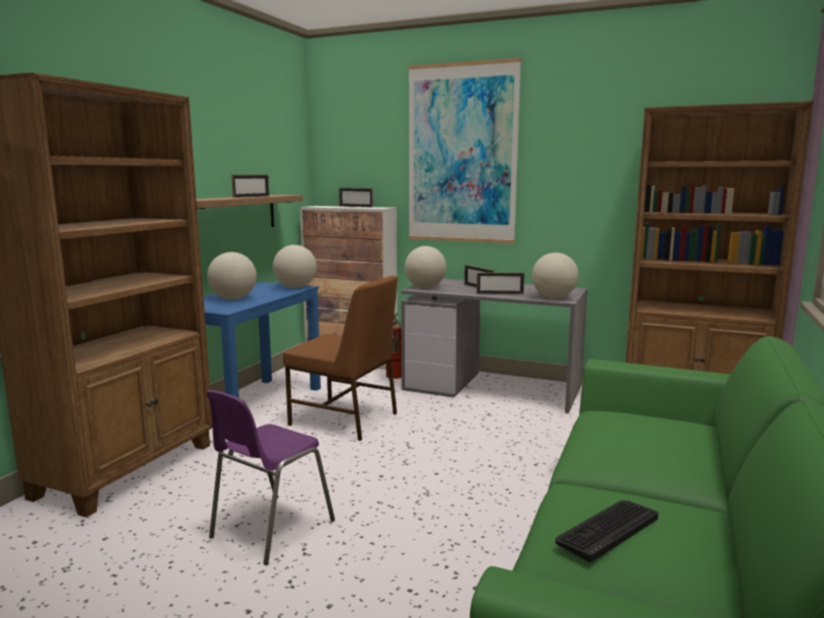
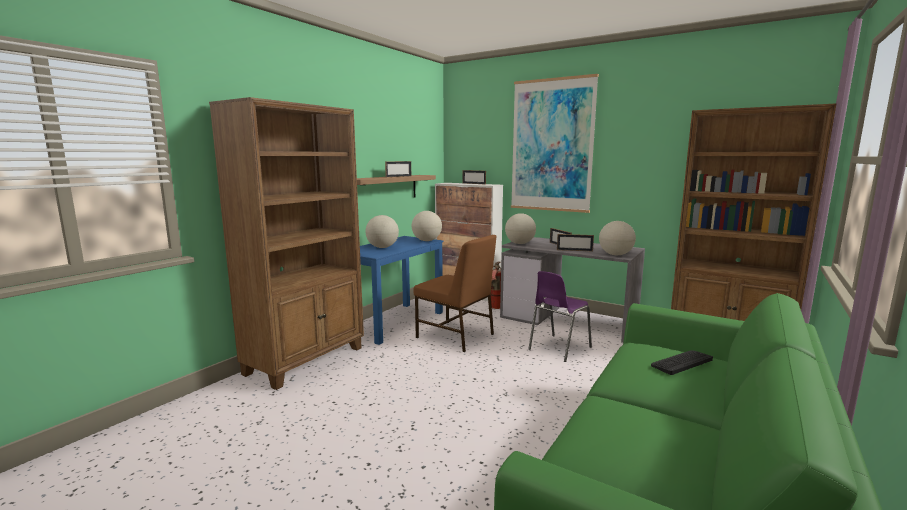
camera: 10 degrees right, 0 degrees up
purple chair [206,390,335,565] -> purple chair moved to [528,271,592,362]
keyboard [555,500,658,562] -> keyboard moved to [651,350,713,375]

